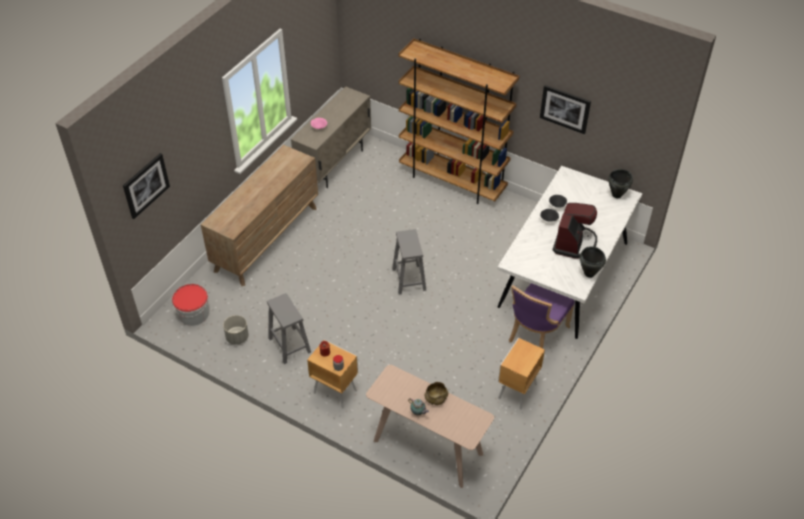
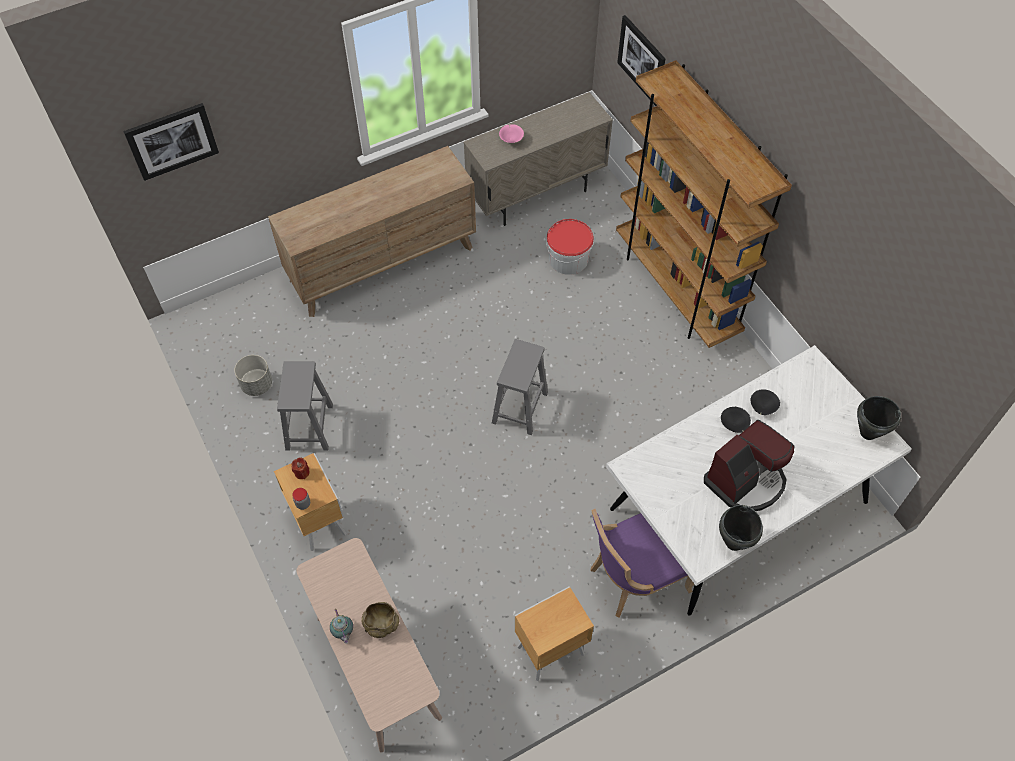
camera: 30 degrees right, 10 degrees up
bucket [172,284,209,326] -> bucket moved to [546,219,594,275]
picture [540,85,591,134] -> picture moved to [617,15,665,106]

